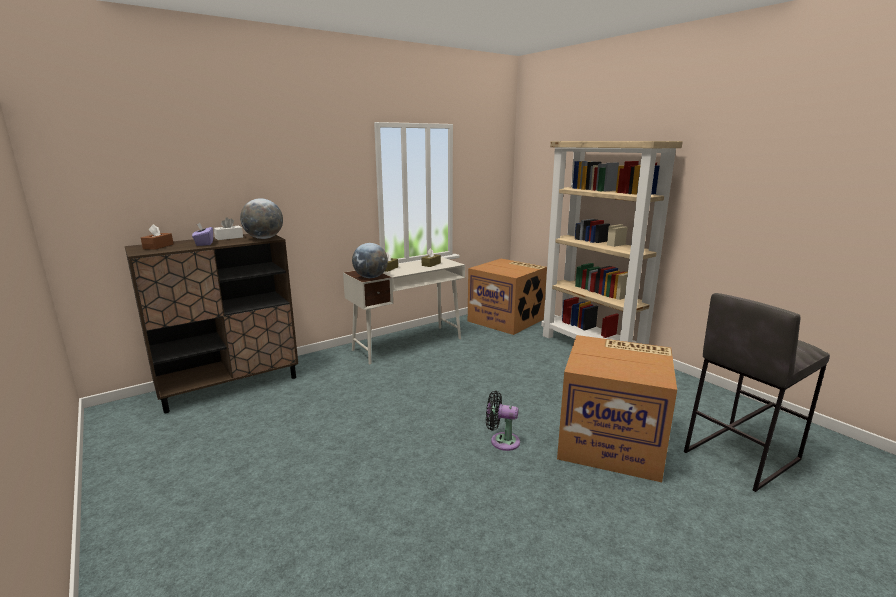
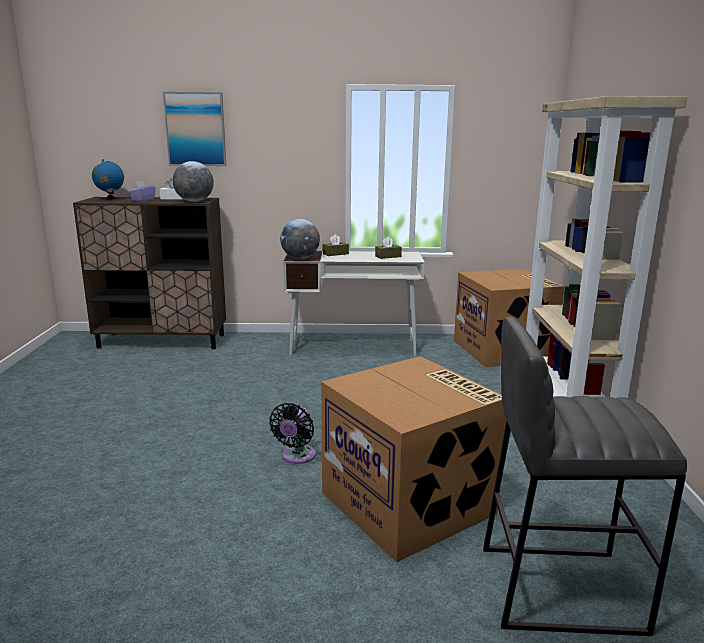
camera: 35 degrees right, 0 degrees up
brown tissue box [141,224,173,250] -> globe [92,159,124,200]
black fan [486,391,520,451] -> black fan turned 120 degrees counterclockwise [269,403,316,464]
none -> picture [163,92,226,166]

